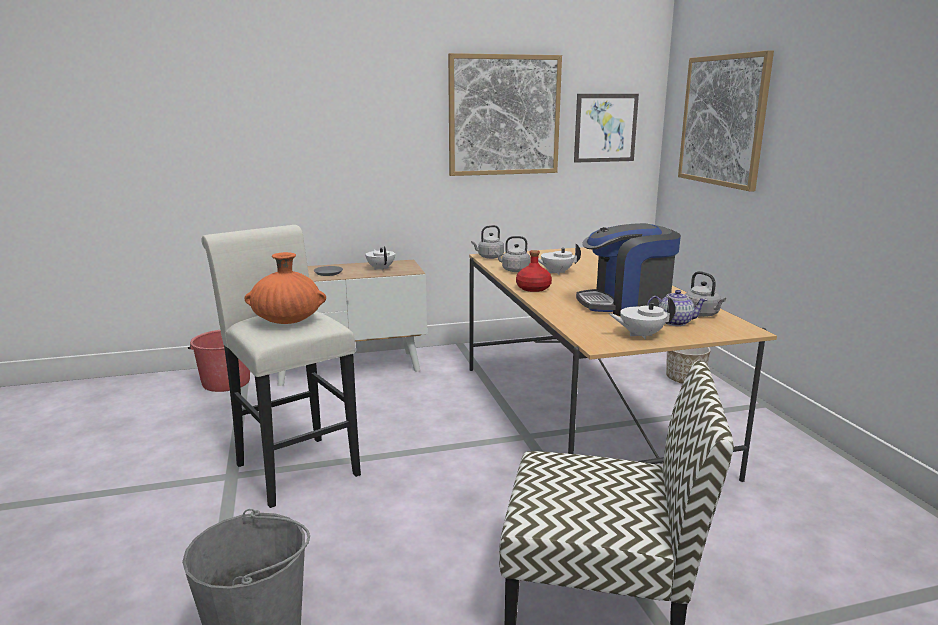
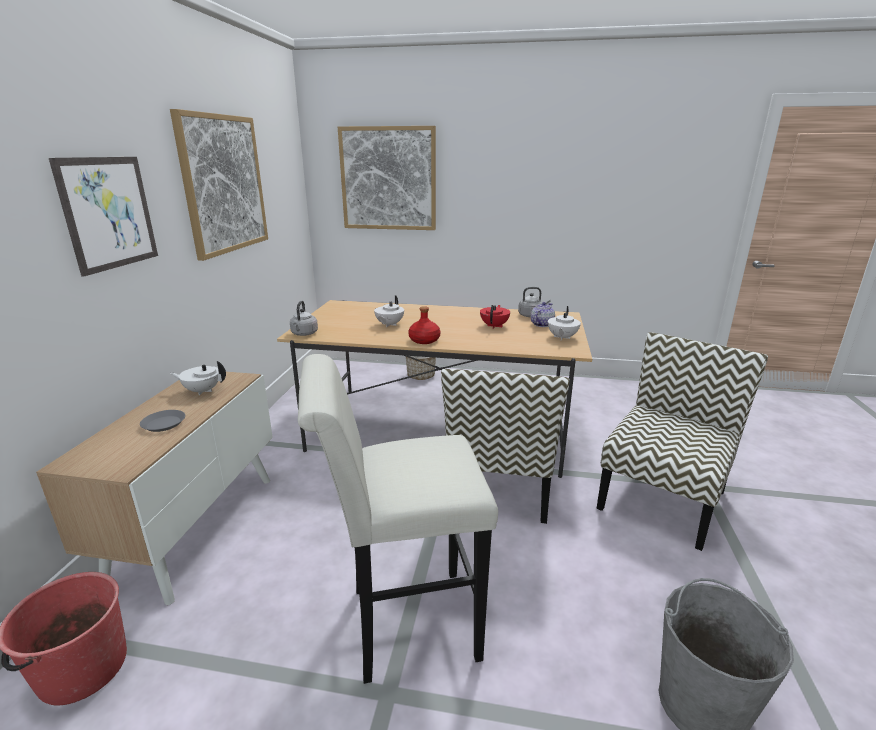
camera: 65 degrees left, 5 degrees up
orange vase [245,252,326,324] -> none
grey kettle [495,236,530,272] -> none
picture [574,94,639,163] -> picture moved to [49,157,158,277]
coffee machine [576,223,681,317] -> red teapot [480,305,510,329]
none -> chair [441,369,570,524]

